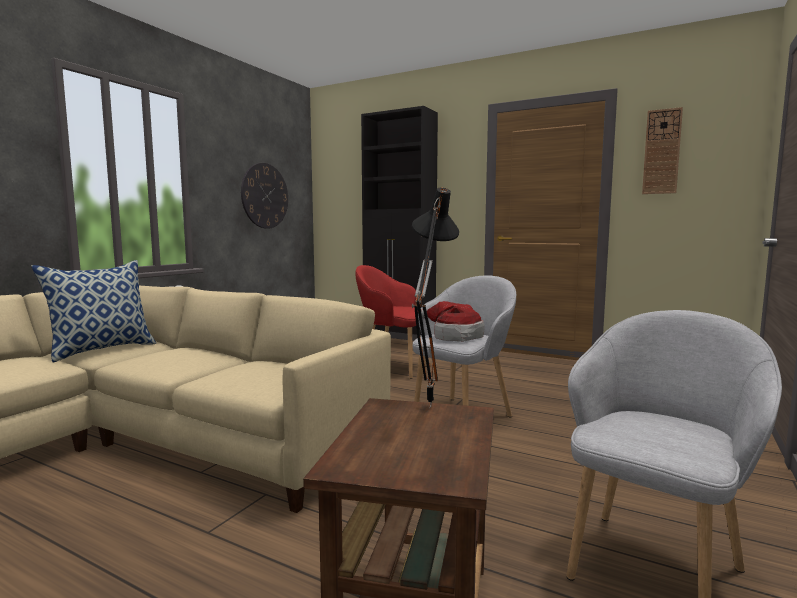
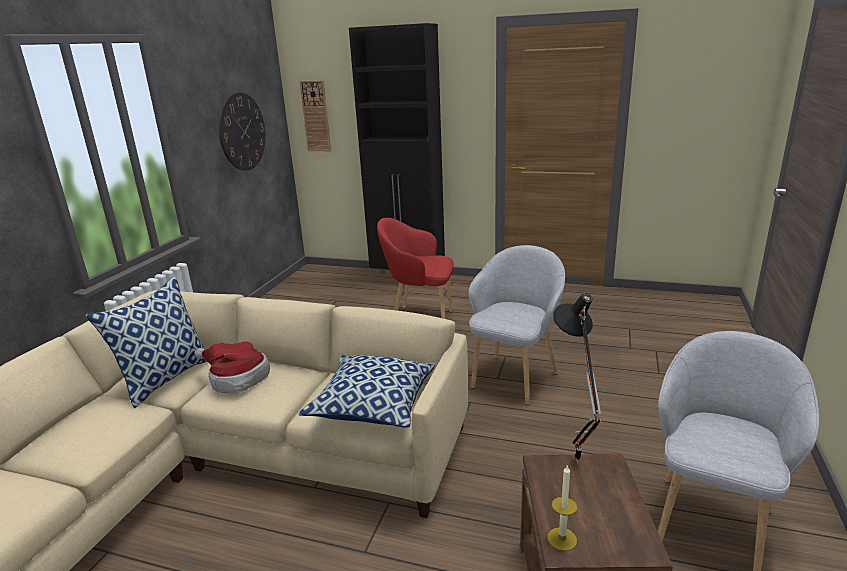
camera: 10 degrees left, 15 degrees up
hat [421,301,485,342] -> hat moved to [194,342,270,394]
wall clock [642,107,683,194] -> wall clock moved to [300,80,331,151]
none -> pillow [299,355,435,427]
none -> candle [548,464,577,551]

